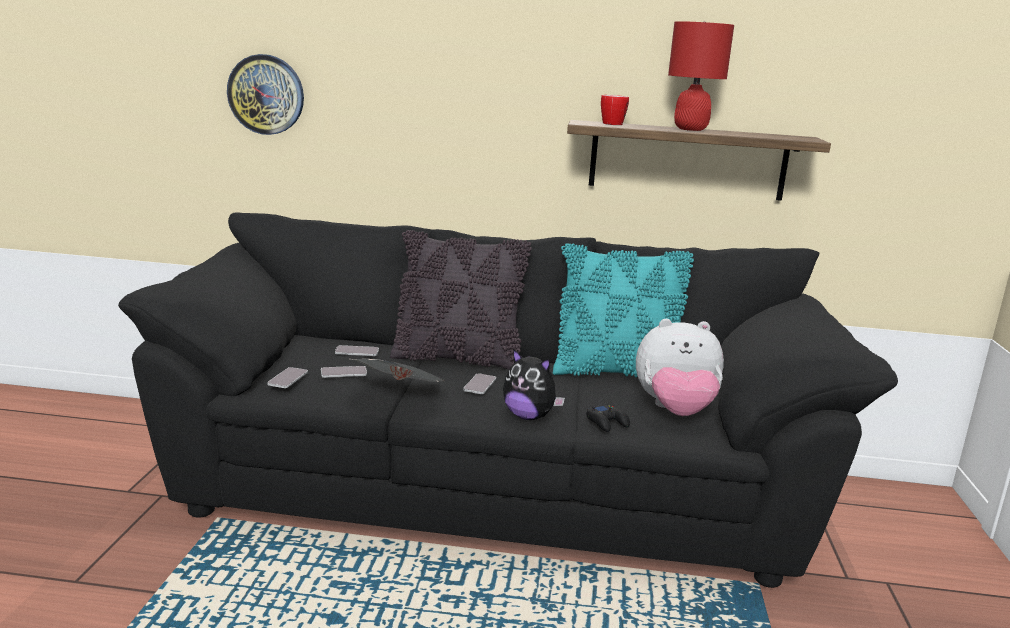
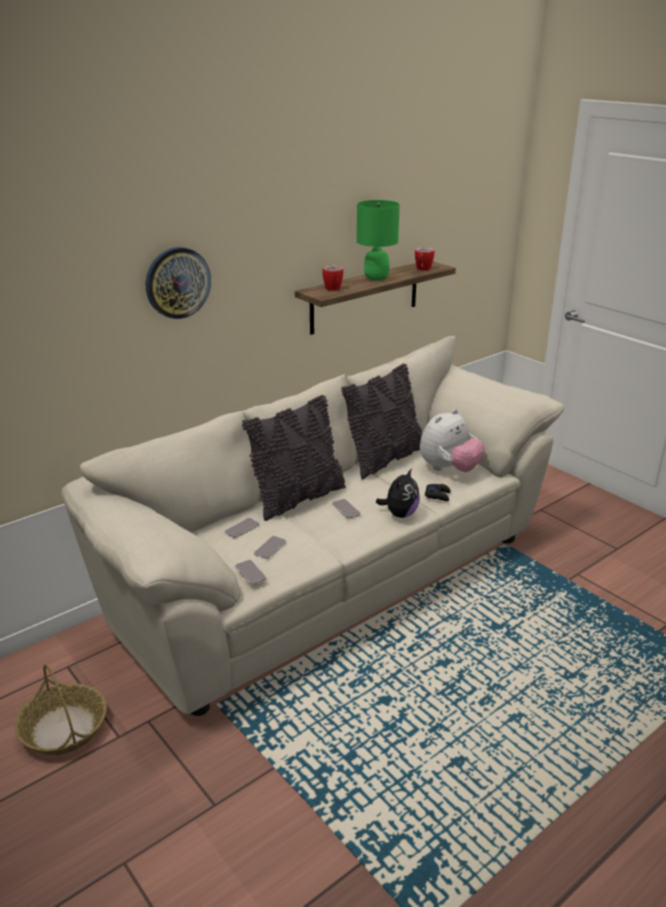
camera: 45 degrees left, 10 degrees up
black sofa [118,212,898,588] -> beige sofa [61,336,565,716]
wall clock [227,54,304,135] -> wall clock moved to [146,247,211,319]
newspaper [353,359,445,382] -> none
plush toy [503,349,565,420] -> plush toy turned 45 degrees counterclockwise [376,468,420,518]
turquoise pillow [553,243,694,377] -> black pillow [341,364,422,480]
red table lamp [668,21,734,131] -> green table lamp [357,200,400,280]
none -> basket [14,664,107,755]
none -> mug [415,248,434,271]

